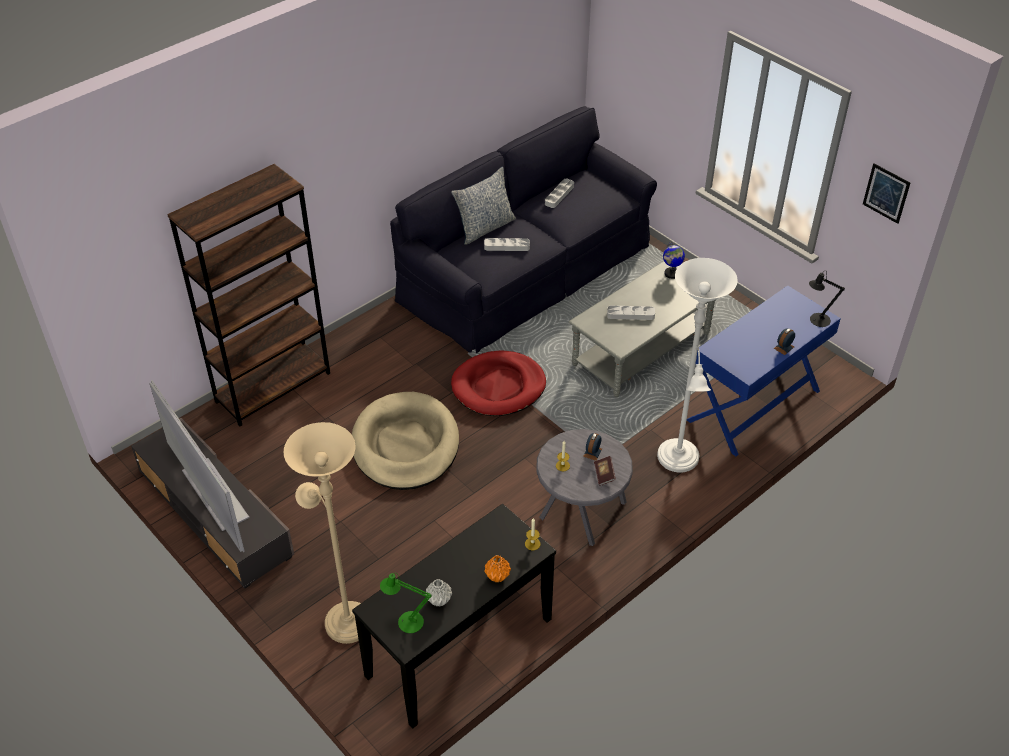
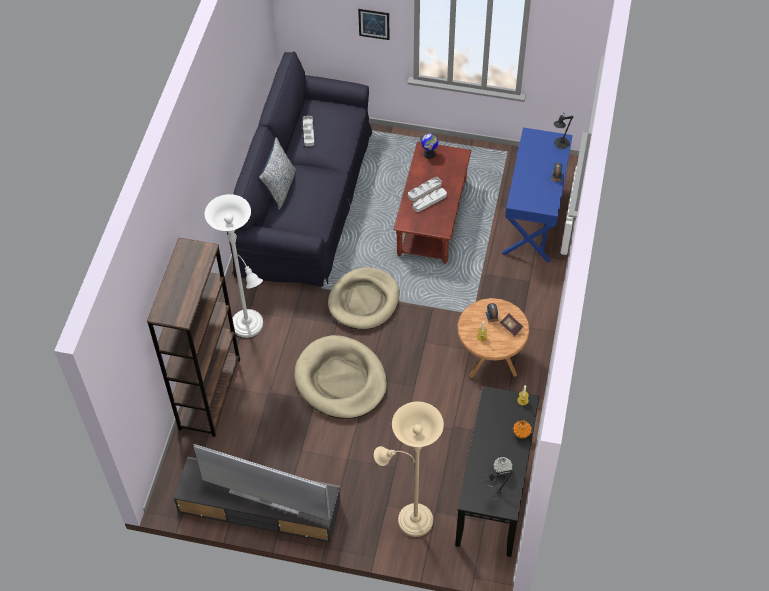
camera: 35 degrees left, 10 degrees up
green table lamp [380,573,432,633] -> black table lamp [484,470,514,502]
red dog bed [451,351,546,416] -> beige dog bed [328,267,399,329]
grey tray [484,238,530,251] -> grey tray moved to [408,177,442,201]
grey side table [536,429,633,546] -> brown side table [457,298,530,378]
grey coffee table [568,261,717,397] -> brown coffee table [393,141,471,264]
white floor lamp [657,258,738,473] -> white floor lamp moved to [205,194,263,338]
picture [863,163,910,224] -> picture moved to [358,9,389,40]

